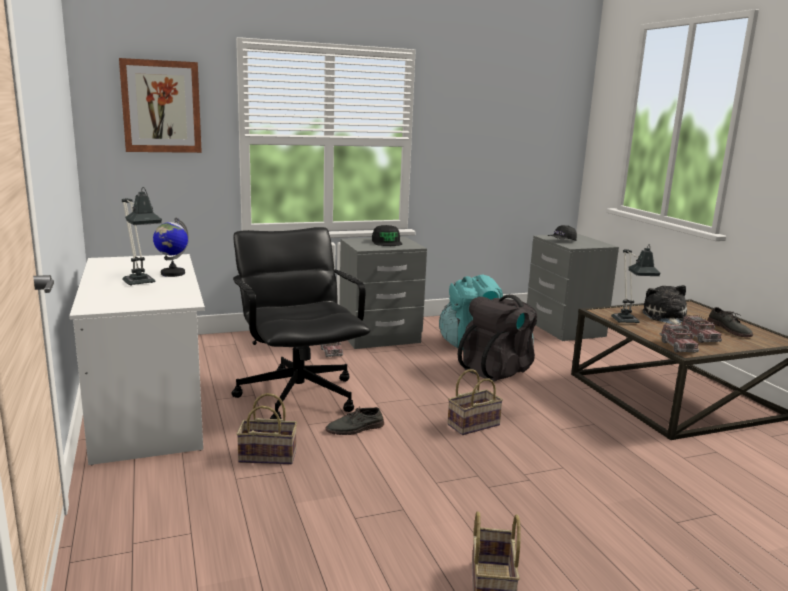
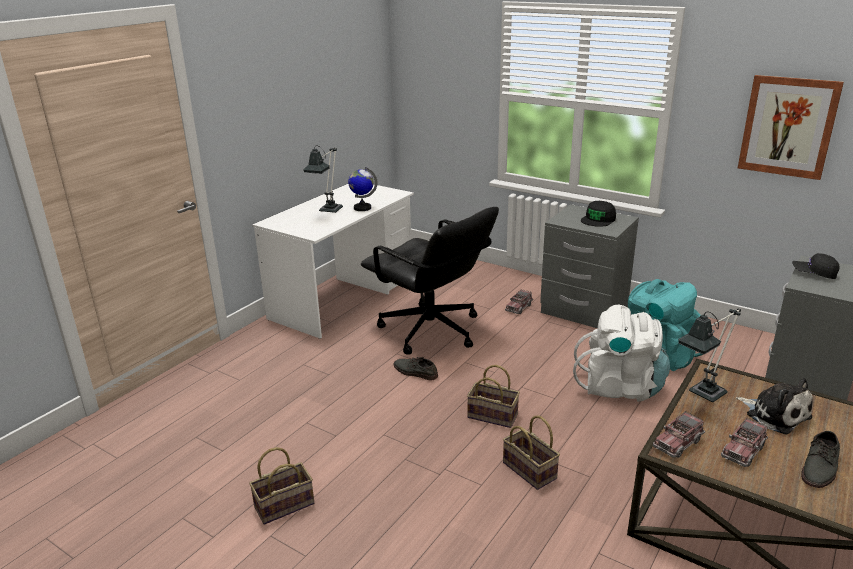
camera: 55 degrees right, 10 degrees up
picture [119,58,202,153] -> picture moved to [738,75,844,180]
black office chair [232,227,370,419] -> black office chair turned 105 degrees clockwise [361,207,499,355]
basket [236,393,297,464] -> basket moved to [503,415,560,490]
black backpack [458,294,537,382] -> white backpack [573,305,670,402]
plush toy [642,285,689,325] -> plush toy turned 90 degrees clockwise [736,378,813,435]

